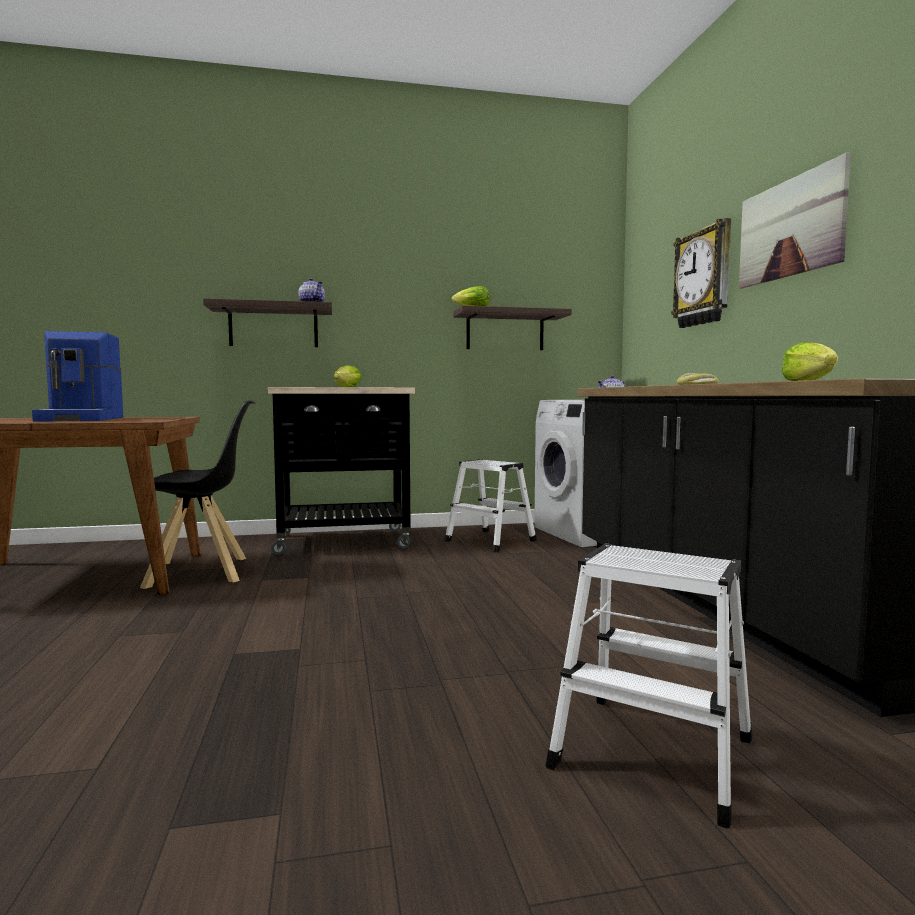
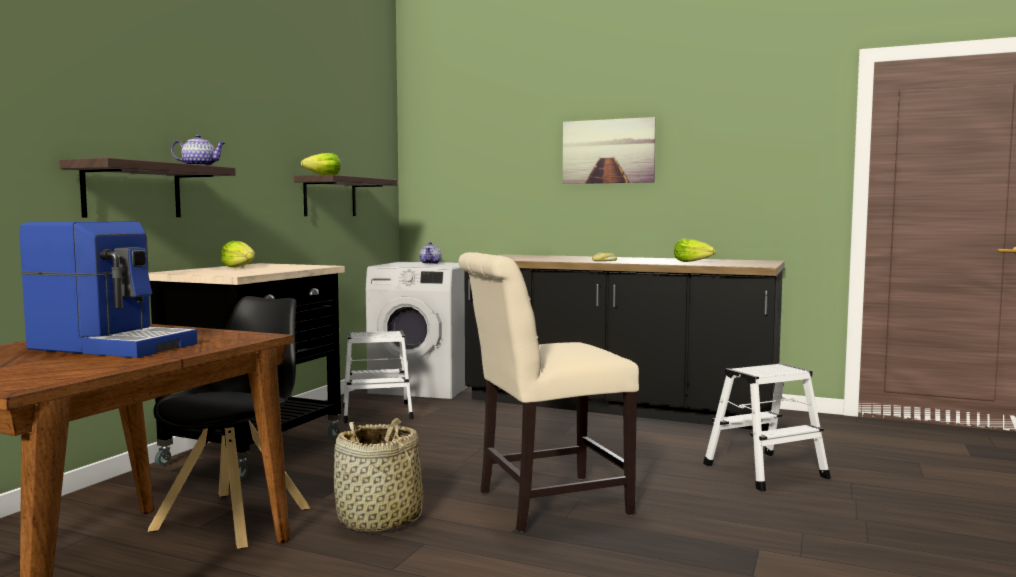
camera: 55 degrees left, 0 degrees up
wall clock [671,218,731,328] -> none
none -> basket [334,418,423,532]
none -> beige chair [458,252,639,532]

